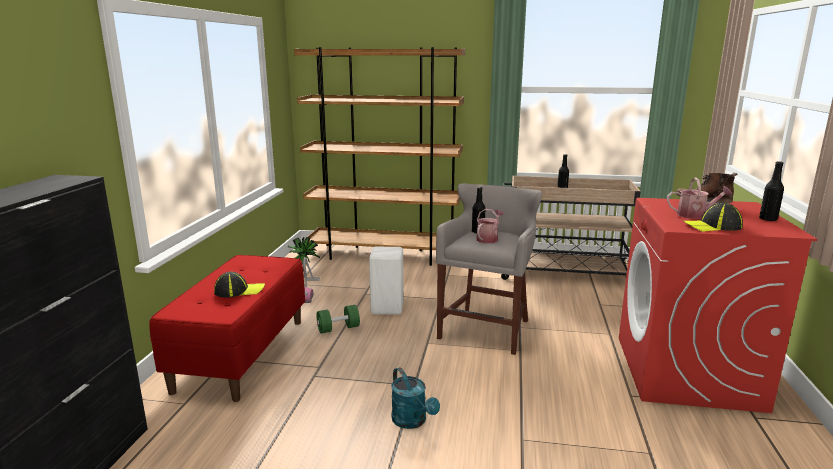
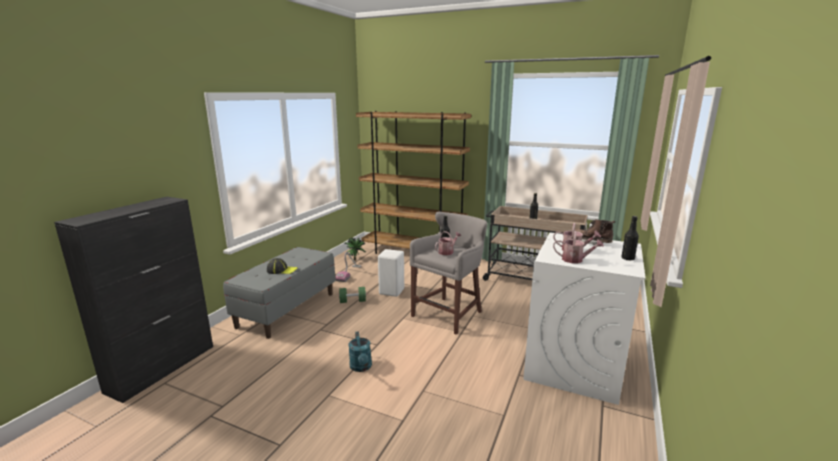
camera: 15 degrees right, 0 degrees up
red bench [149,255,305,402] -> grey bench [223,247,335,339]
red washing machine [619,198,817,413] -> white washing machine [523,232,646,405]
cap [683,203,743,232] -> watering can [553,231,604,263]

